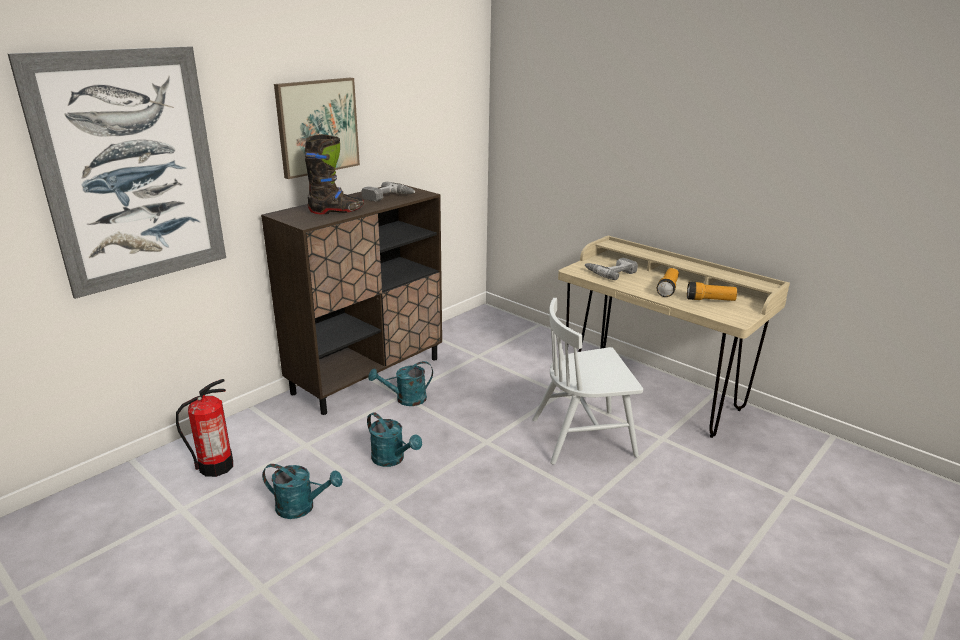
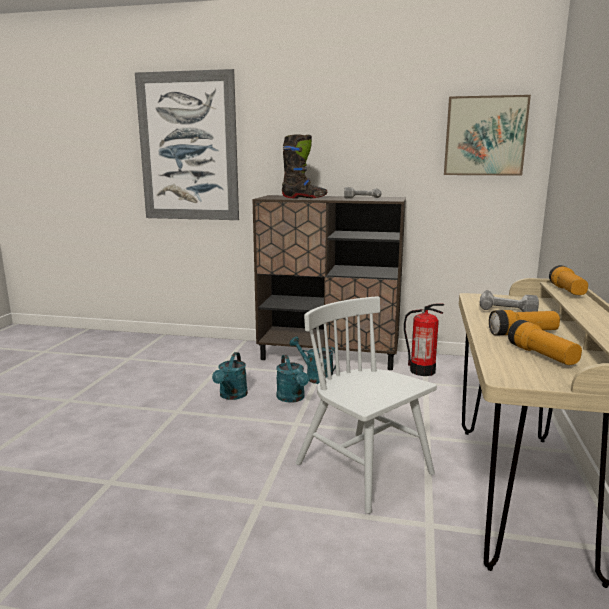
camera: 60 degrees right, 10 degrees down
fire extinguisher [176,379,233,477] -> fire extinguisher moved to [404,303,444,376]
turquoise watering can [262,464,343,519] -> turquoise watering can moved to [276,355,309,403]
picture [274,78,360,179] -> picture moved to [444,95,531,176]
black boot [305,134,364,215] -> black boot turned 45 degrees counterclockwise [282,134,327,198]
none -> flashlight [549,265,588,295]

